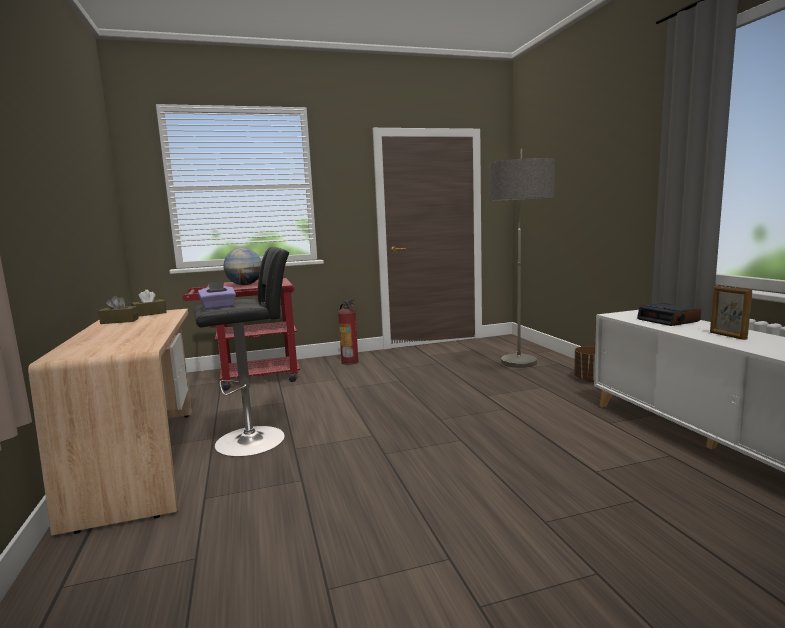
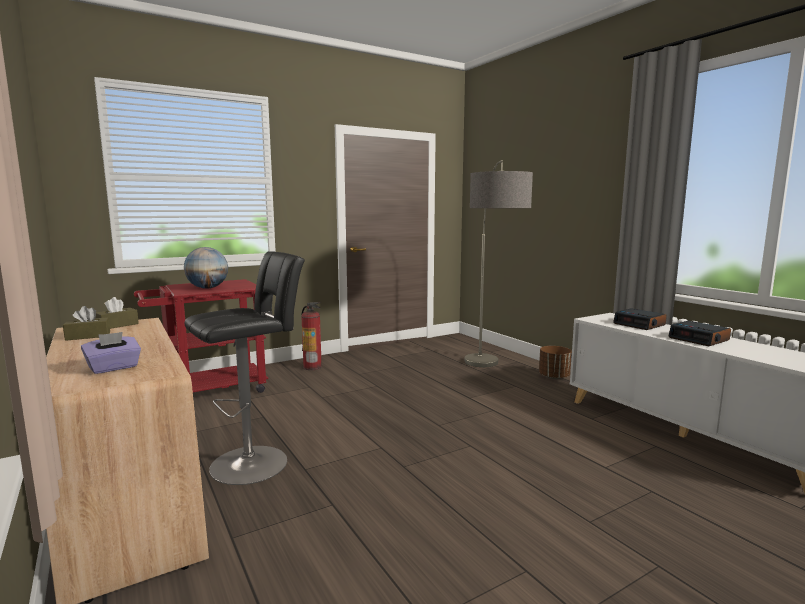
camera: 15 degrees left, 0 degrees up
purple tissue box [198,281,236,310] -> purple tissue box moved to [81,332,141,374]
picture frame [710,286,752,340] -> alarm clock [668,321,731,346]

